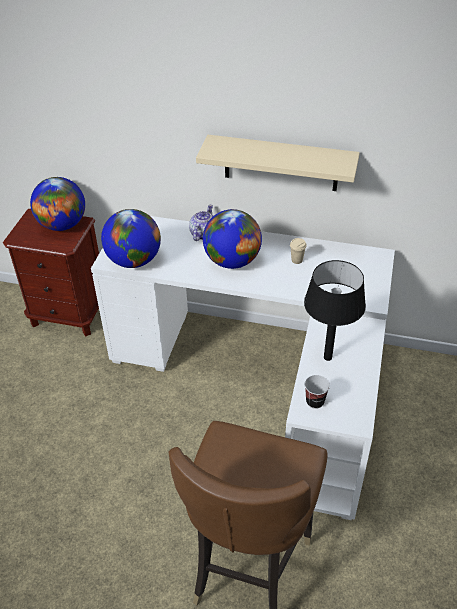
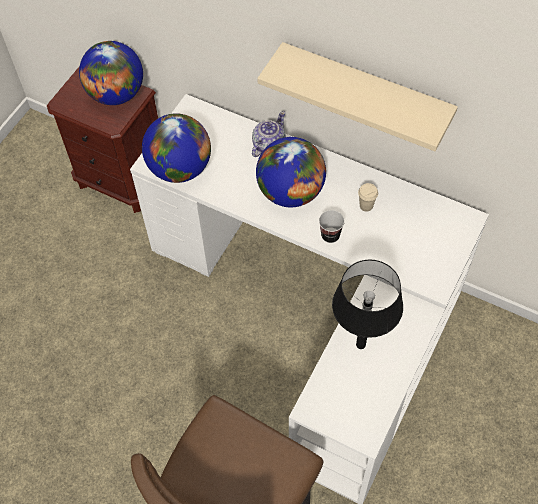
camera: 15 degrees right, 15 degrees up
cup [305,375,330,409] -> cup moved to [319,210,345,243]

